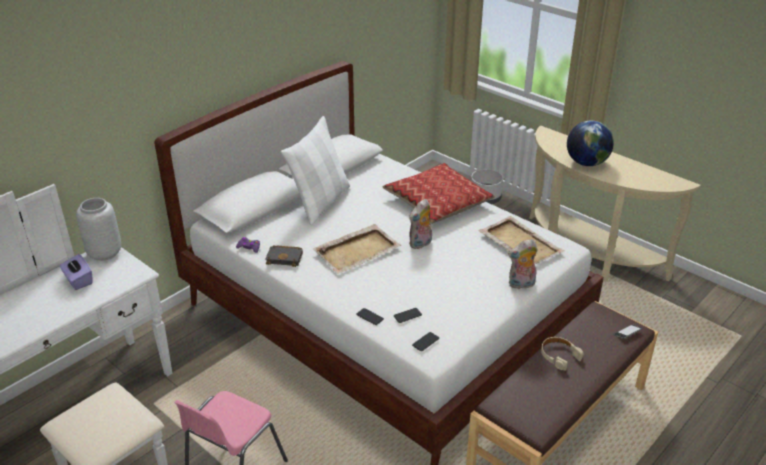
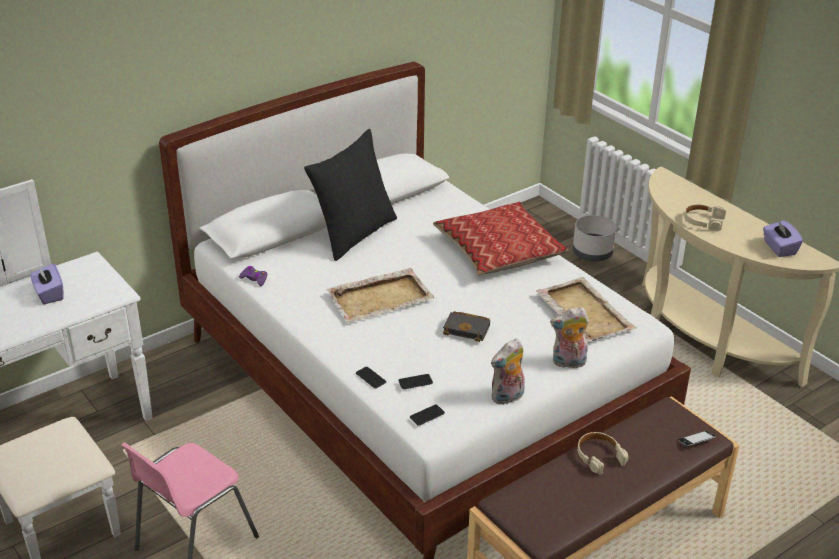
camera: 10 degrees right, 0 degrees up
grey vase [76,198,121,261] -> none
black book [265,245,303,267] -> black book moved to [443,311,490,342]
white pillow [281,116,350,225] -> black pillow [304,129,397,261]
plush toy [409,199,432,249] -> plush toy moved to [491,338,525,405]
globe [567,121,614,166] -> beige headphones [684,204,726,231]
none -> purple tissue box [763,220,803,257]

